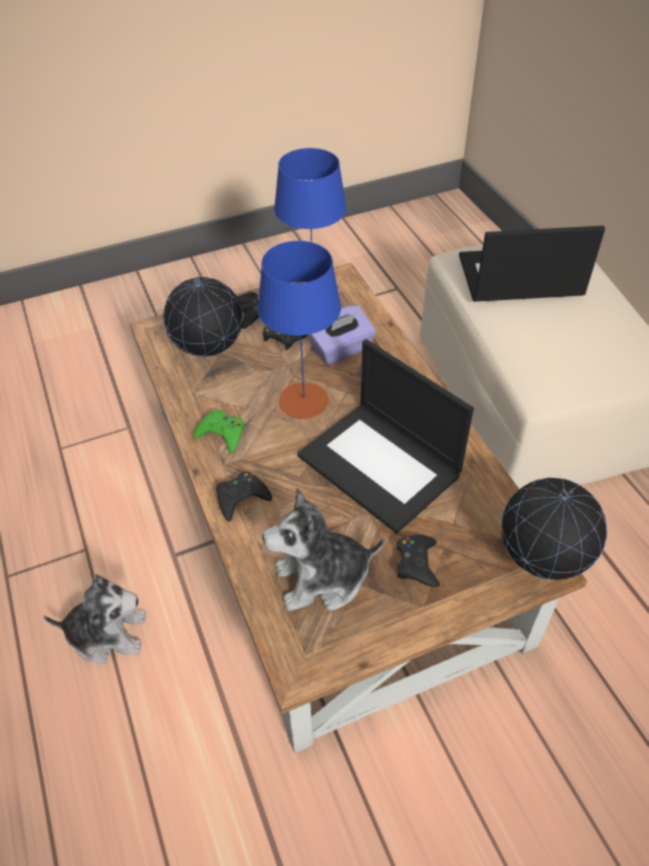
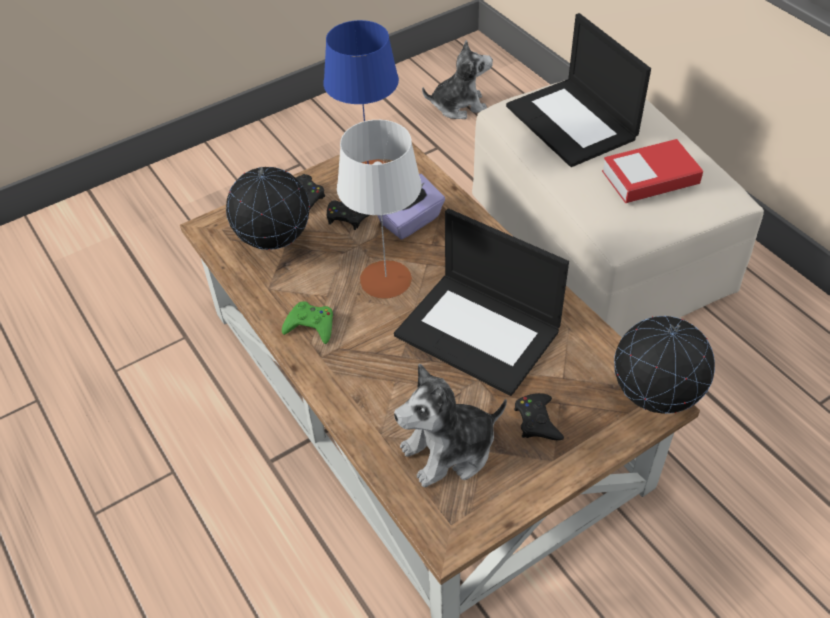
camera: 10 degrees left, 0 degrees up
plush toy [43,574,147,664] -> plush toy moved to [422,40,493,119]
black game controller [216,471,272,521] -> none
blue table lamp [257,241,341,419] -> white table lamp [337,120,421,299]
laptop [459,226,605,302] -> laptop turned 105 degrees counterclockwise [506,13,651,167]
none -> book [602,139,703,203]

